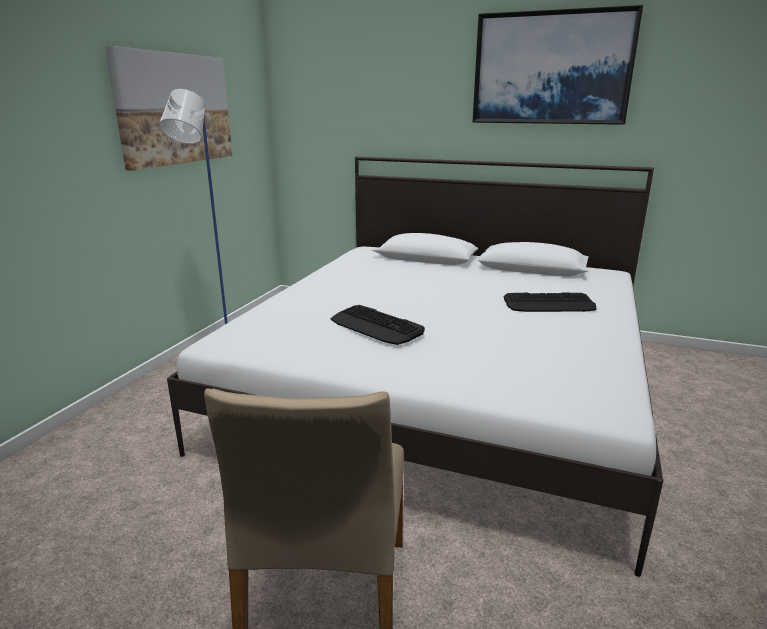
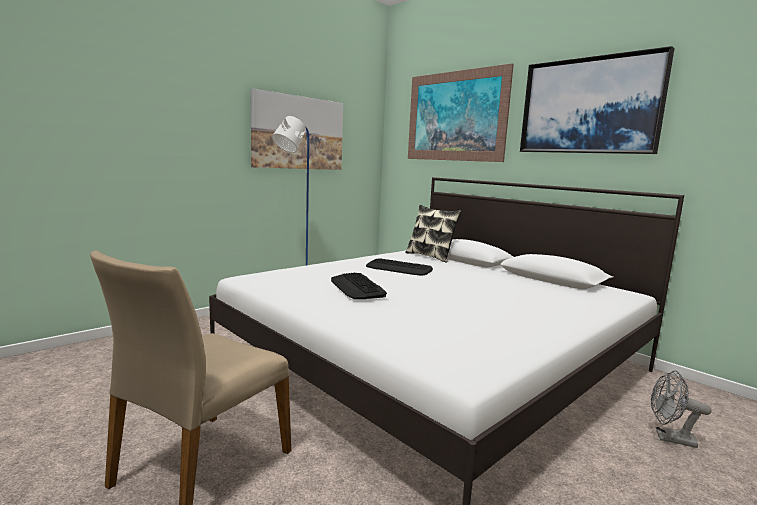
camera: 25 degrees right, 10 degrees down
keyboard [503,292,597,312] -> keyboard moved to [366,258,433,276]
none -> pillow [405,205,462,263]
none -> picture [408,63,514,162]
none -> grey fan [651,371,711,448]

